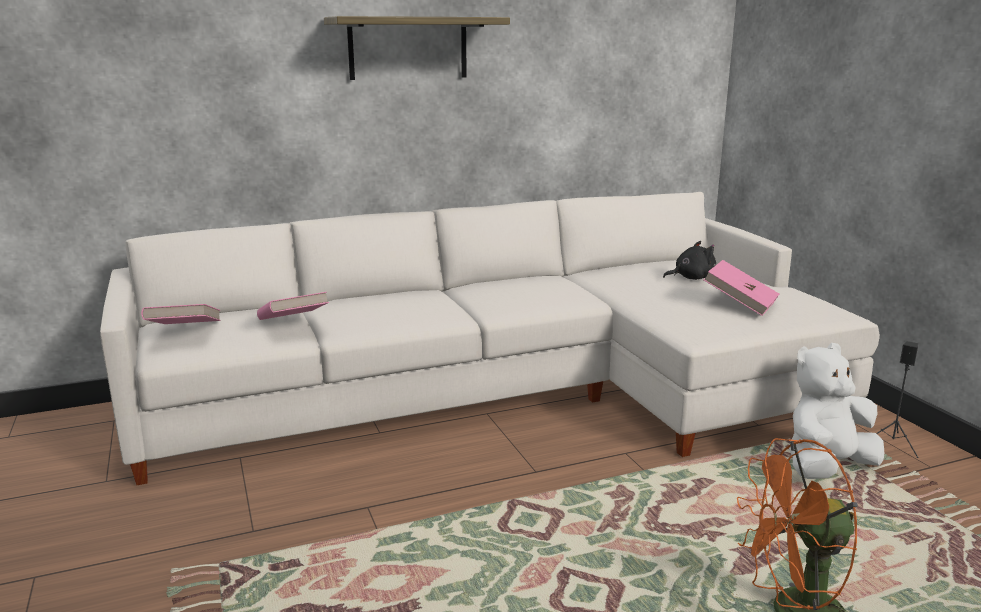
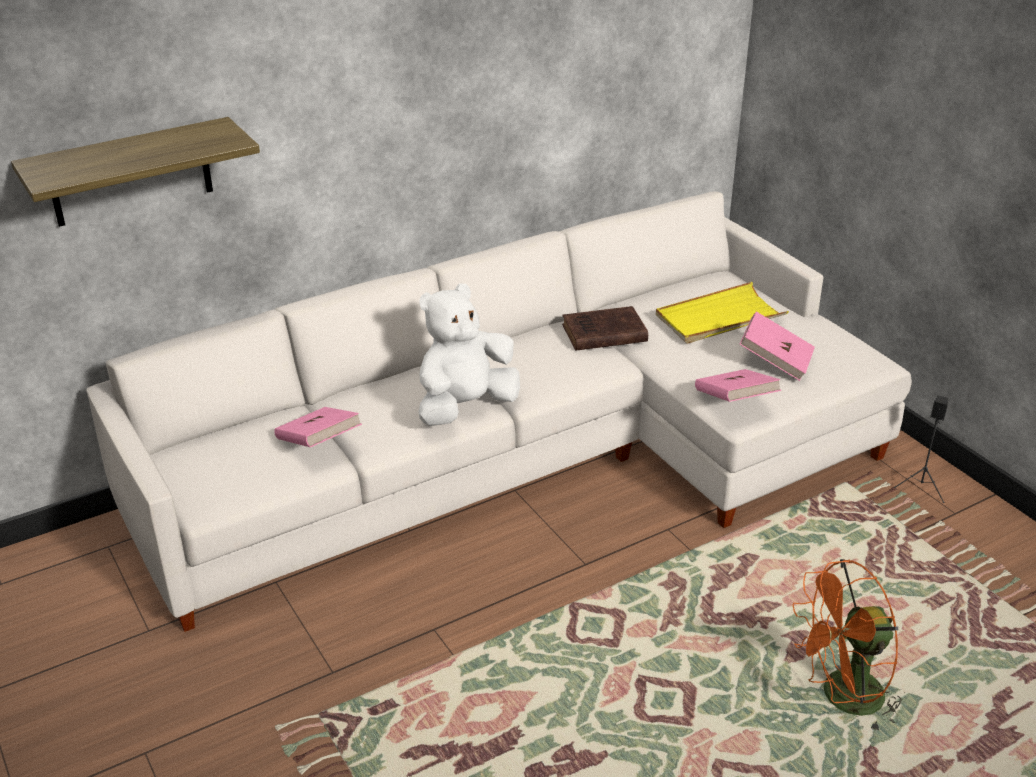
camera: 10 degrees left, 15 degrees up
pink book [141,304,221,324] -> pink book moved to [695,369,781,402]
shelf [324,16,510,80] -> shelf moved to [11,117,260,227]
black plush toy [663,241,716,280] -> yellow tray [656,282,789,344]
white plush toy [789,343,884,479] -> white plush toy moved to [419,283,520,426]
none -> brown book [562,306,648,351]

